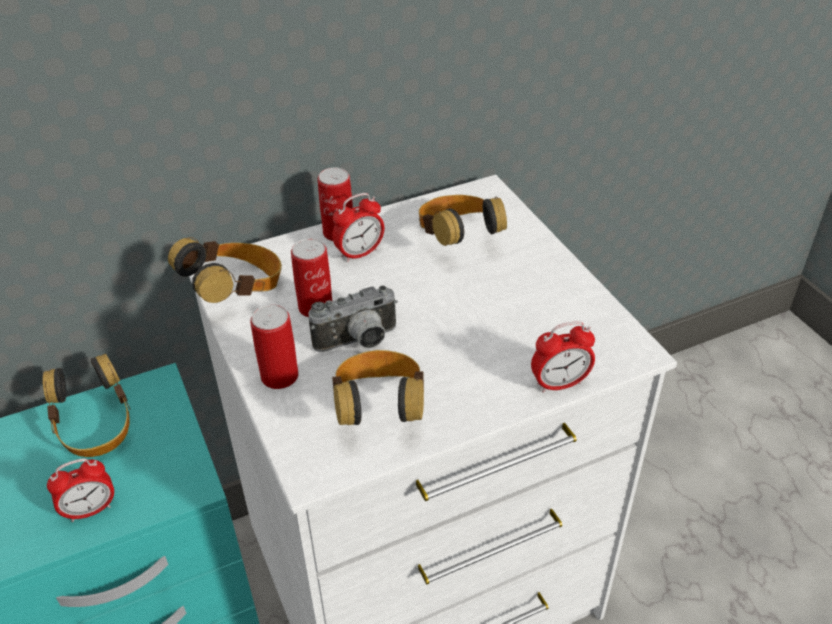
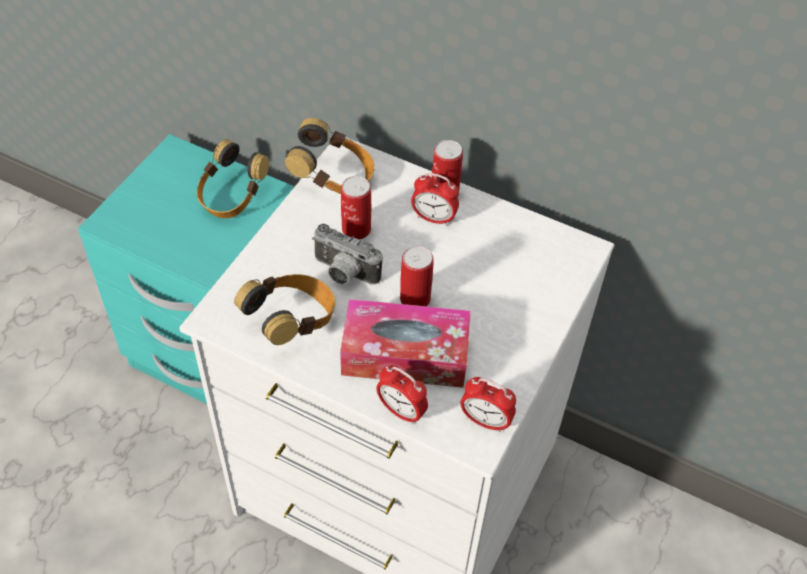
camera: 50 degrees right, 10 degrees up
alarm clock [47,458,114,522] -> alarm clock moved to [460,377,516,432]
can [250,305,298,389] -> can moved to [400,246,434,307]
headphones [419,195,507,246] -> none
none -> tissue box [340,299,471,388]

